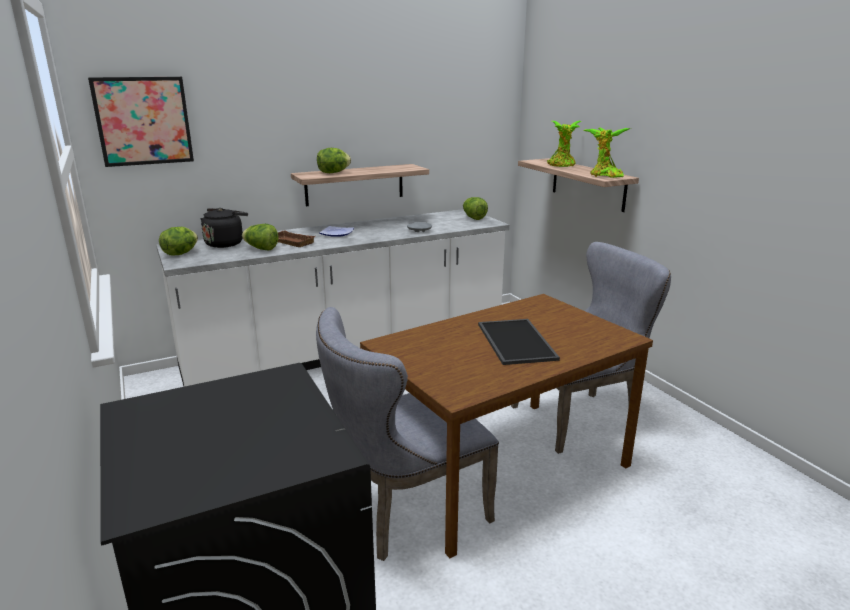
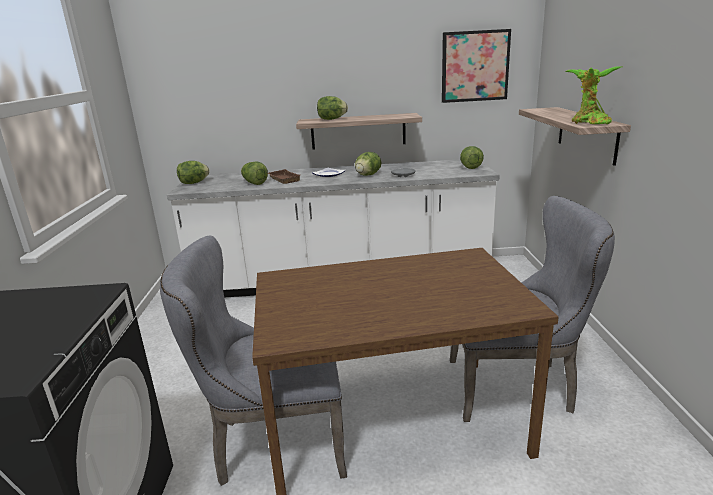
camera: 25 degrees right, 0 degrees up
picture [88,77,194,167] -> picture moved to [442,29,511,103]
black kettle [200,208,248,248] -> none
tray [478,319,560,365] -> none
potted plant [547,121,582,167] -> none
none -> lettuce [355,152,381,176]

